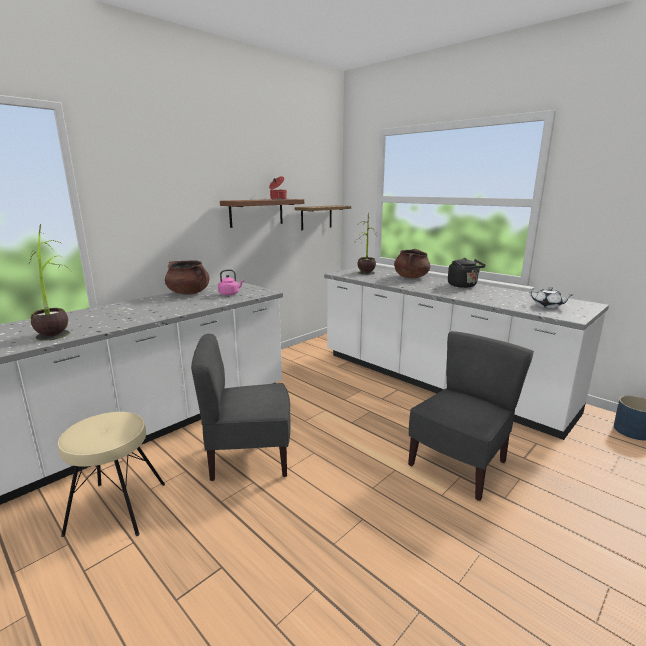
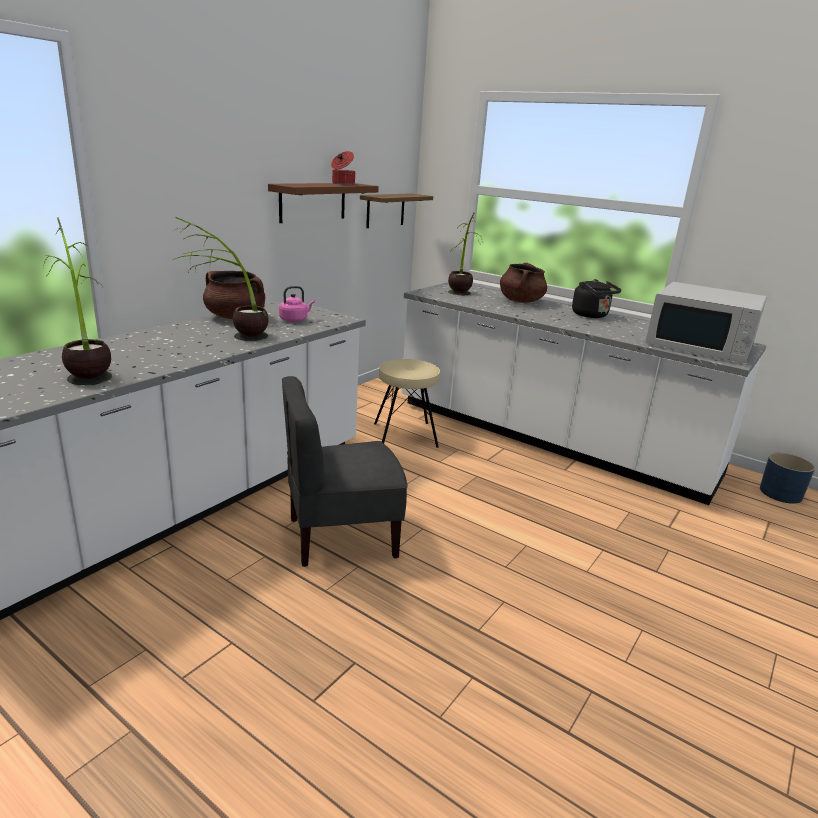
camera: 10 degrees left, 5 degrees up
beige stool [58,412,165,537] -> beige stool moved to [374,359,440,448]
grey chair [408,331,534,501] -> none
white teapot [530,287,573,308] -> white microwave [645,282,767,363]
none -> potted plant [172,217,269,341]

